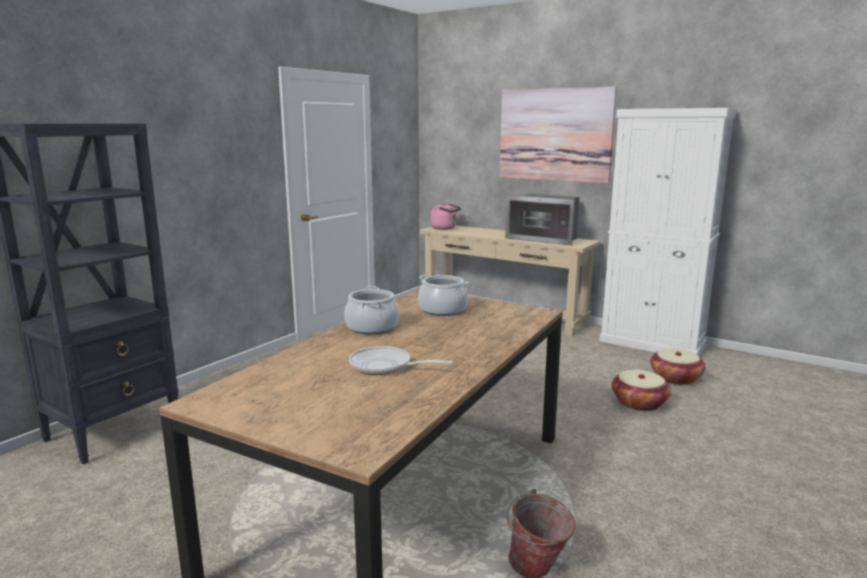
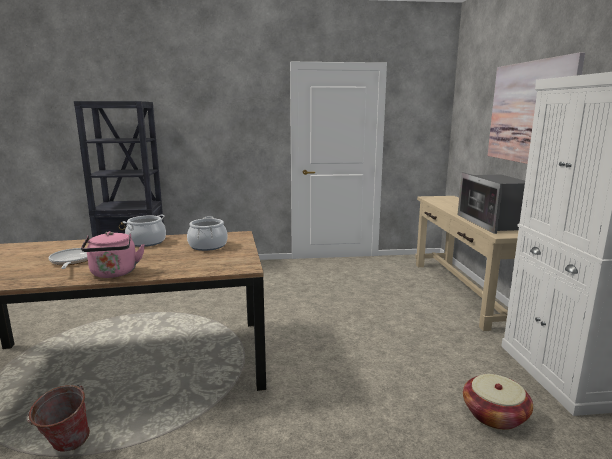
camera: 50 degrees right, 0 degrees up
pink kettle [430,203,461,230] -> pink kettle moved to [81,231,145,278]
basket [612,369,671,411] -> none

